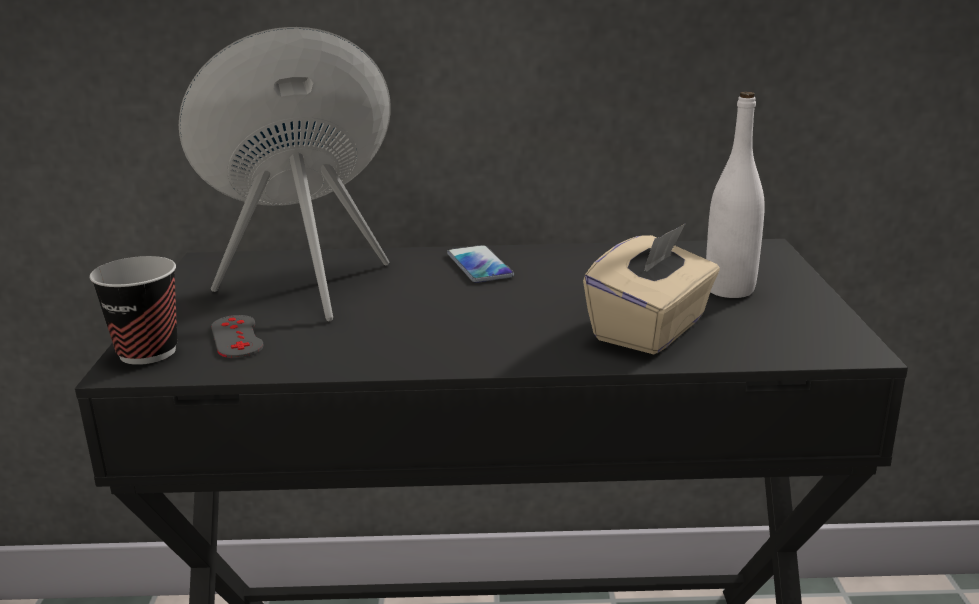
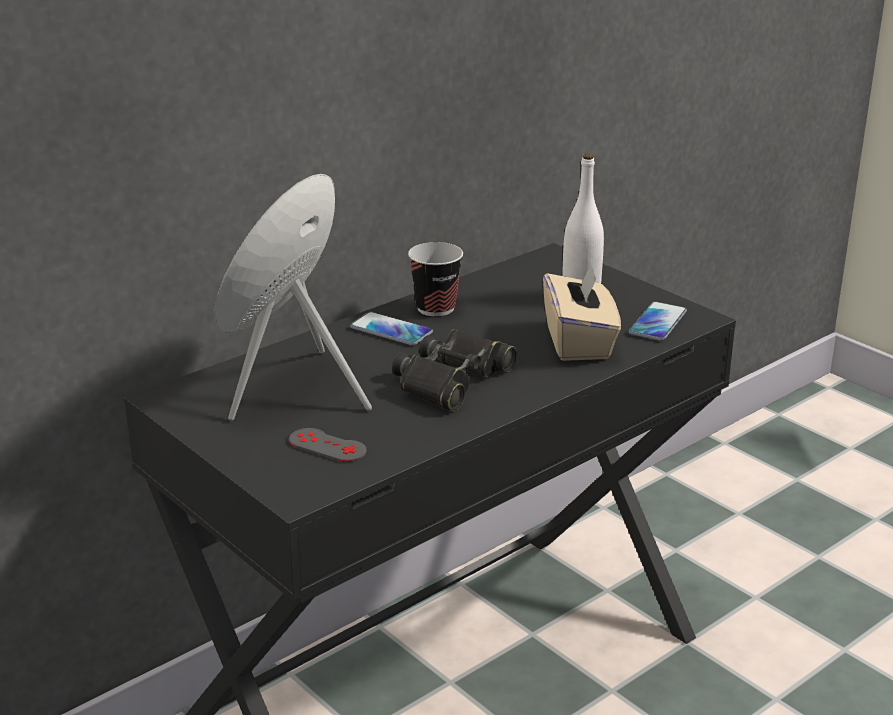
camera: 40 degrees left, 5 degrees up
cup [89,256,177,365] -> cup moved to [408,242,463,316]
none -> black binoculars [392,329,517,411]
none -> phone [629,301,687,341]

